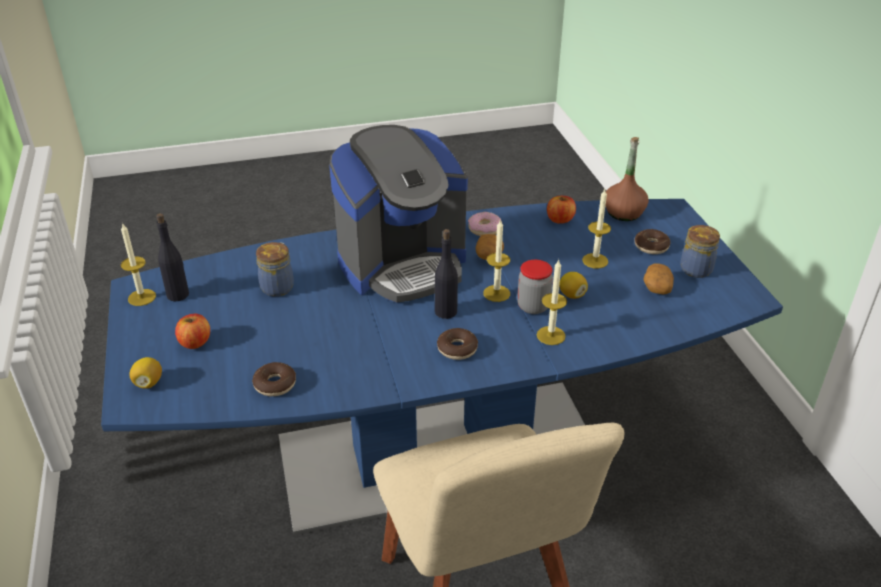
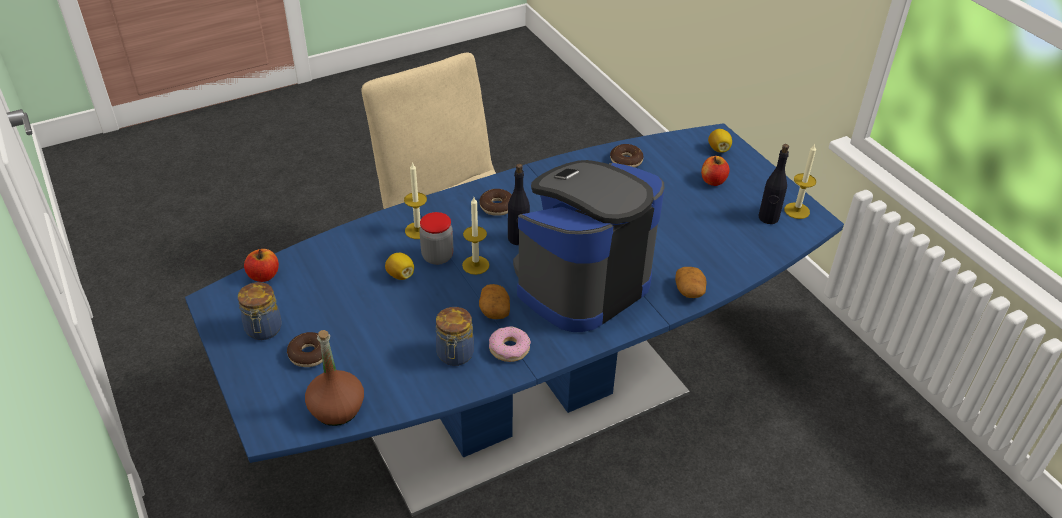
camera: 165 degrees right, 5 degrees up
jar [256,242,294,297] -> jar moved to [436,307,474,366]
apple [547,196,576,224] -> apple moved to [244,249,279,282]
candle [582,189,611,269] -> none
potato [644,263,674,294] -> potato moved to [675,267,707,298]

